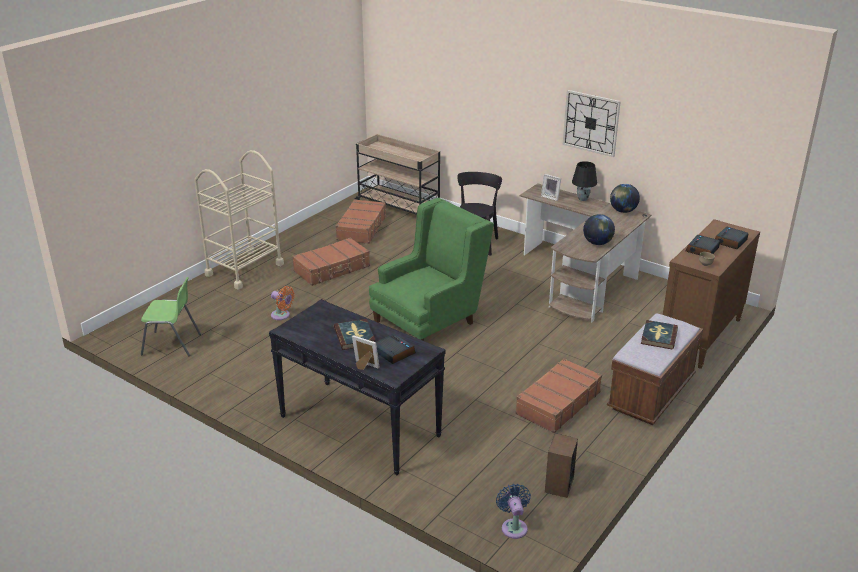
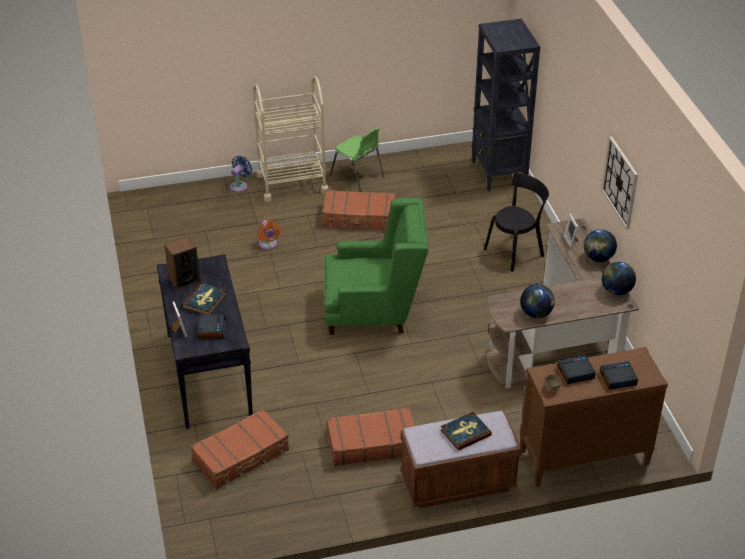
camera: 40 degrees right, 10 degrees up
green chair [141,277,201,357] -> green chair moved to [330,128,385,192]
brown suitcase [335,199,387,244] -> brown suitcase moved to [191,409,289,489]
beige cart [355,134,440,215] -> black bookcase [472,19,540,191]
blue fan [496,484,531,539] -> blue fan moved to [230,156,252,192]
speaker [545,433,578,498] -> speaker moved to [164,236,200,290]
black table lamp [572,161,597,201] -> globe [584,229,617,262]

